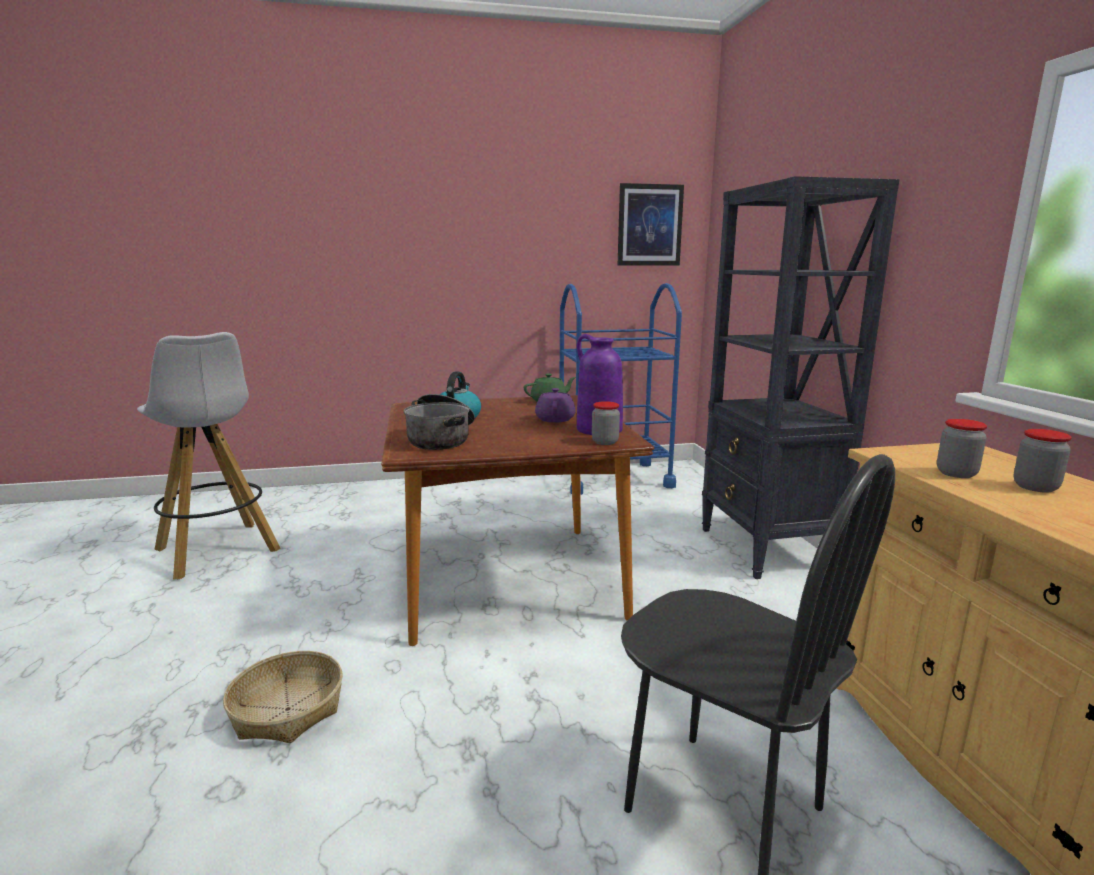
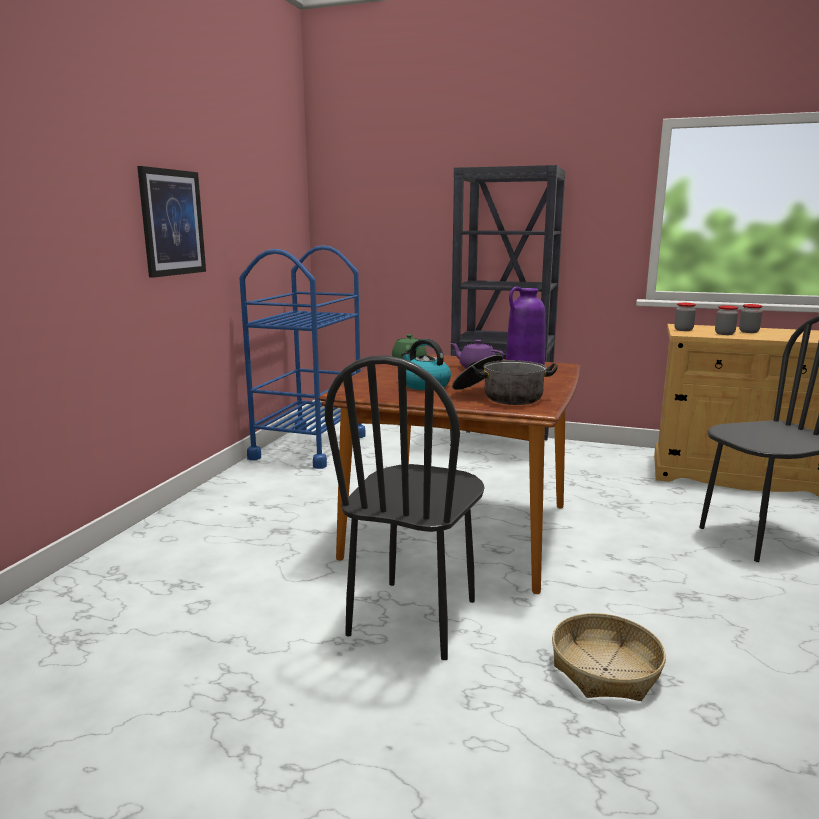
camera: 60 degrees left, 0 degrees up
white stool [137,332,281,580] -> none
jar [592,401,620,445] -> jar moved to [674,303,696,331]
picture [618,183,684,266] -> picture moved to [137,166,206,278]
none -> black chair [325,355,485,660]

